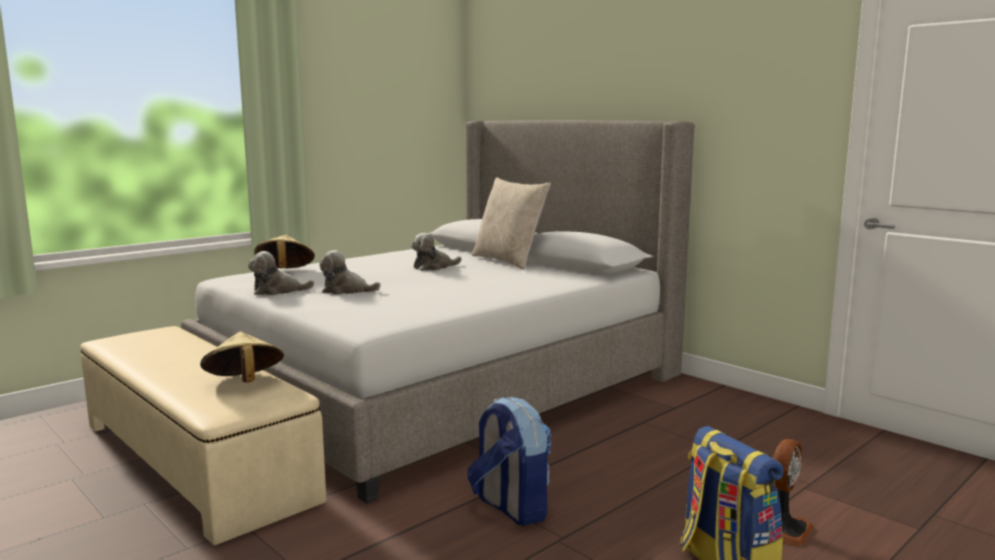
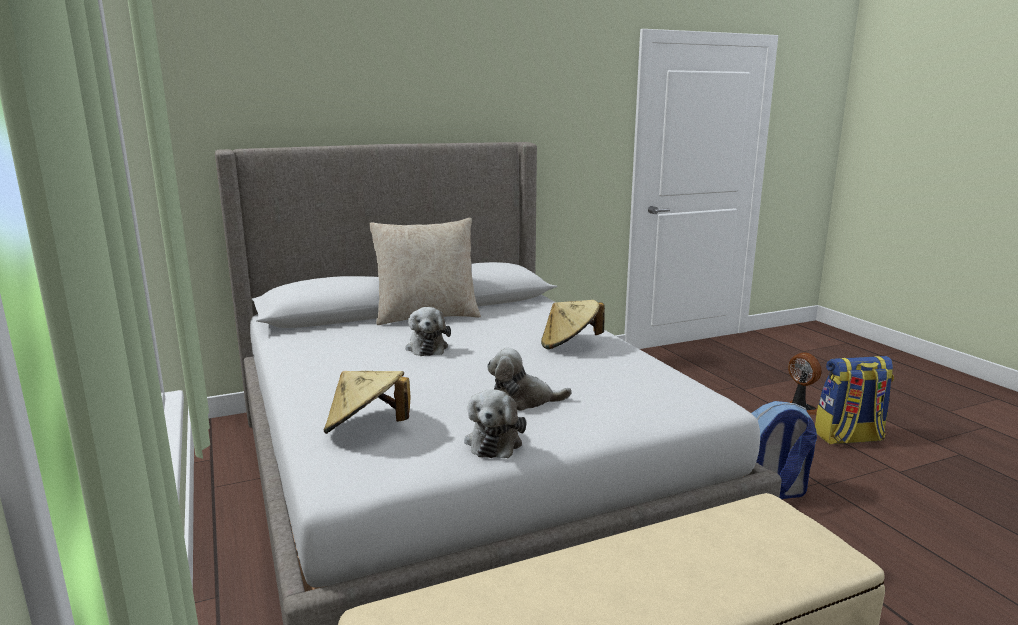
camera: 70 degrees left, 5 degrees up
beige hat [200,331,284,383] -> beige hat moved to [541,300,605,349]
plush toy [319,250,381,294] -> plush toy turned 60 degrees clockwise [487,348,572,411]

